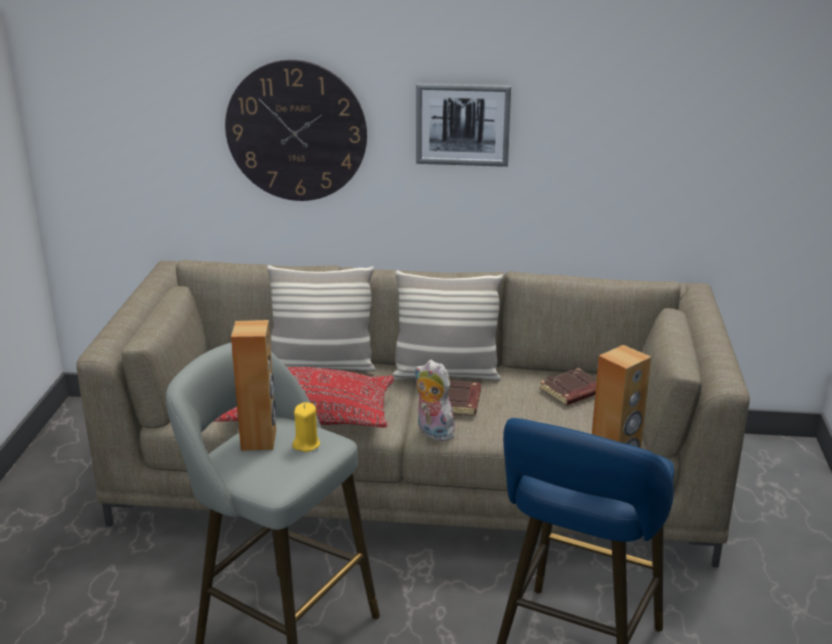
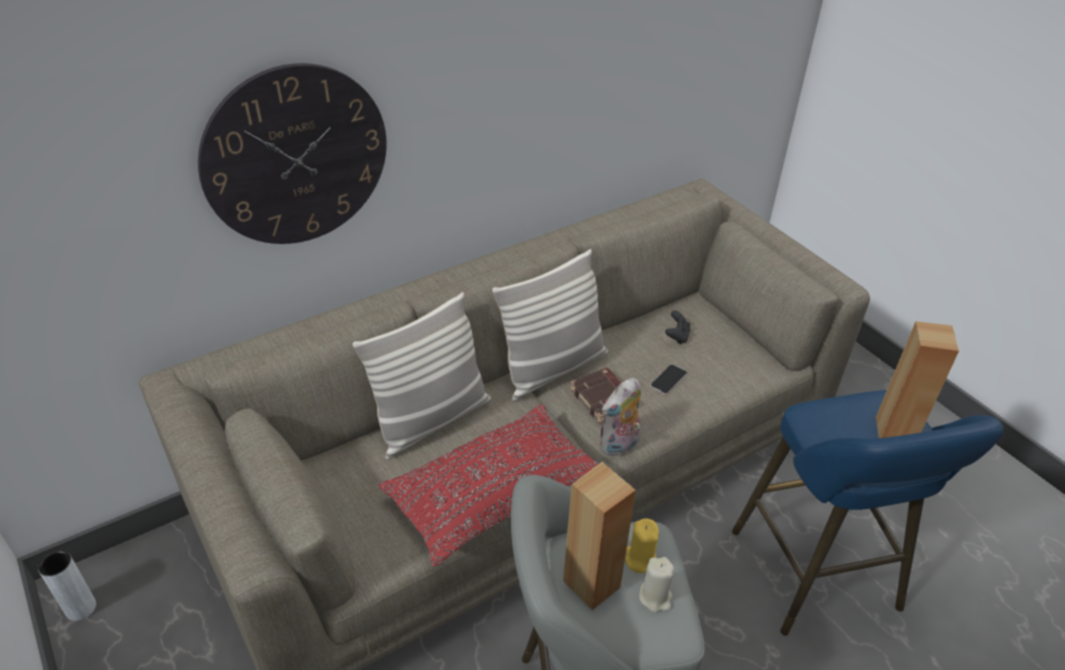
camera: 40 degrees left, 15 degrees up
plush toy [414,360,455,441] -> plush toy turned 45 degrees counterclockwise [599,378,641,456]
picture [416,83,511,167] -> none
brown book [540,368,597,406] -> black game controller [665,311,691,344]
none -> grey vase [38,551,96,621]
none -> beige candle [639,557,674,612]
none -> phone [650,364,687,394]

